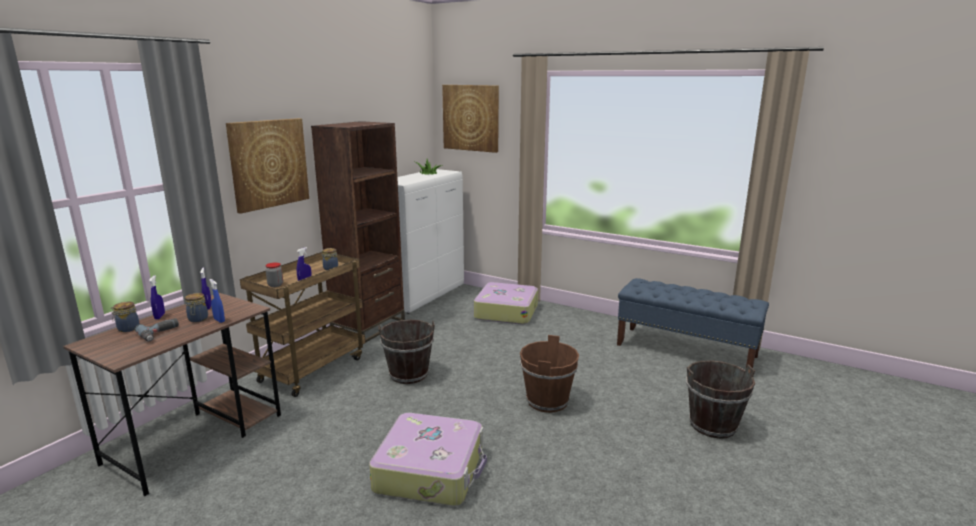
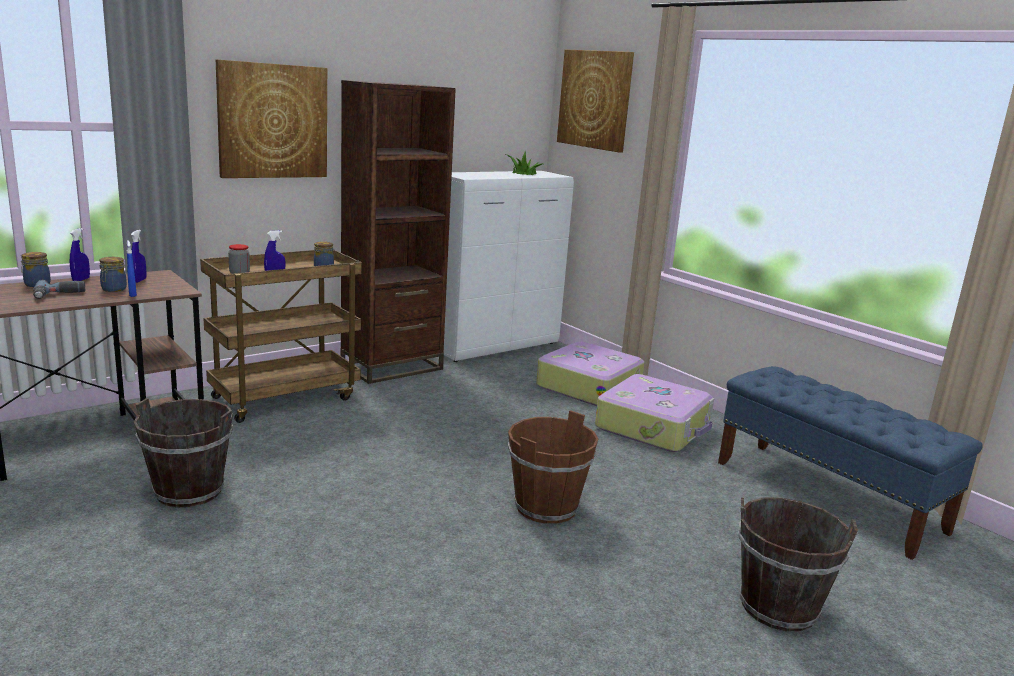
camera: 20 degrees right, 0 degrees up
suitcase [369,413,487,506] -> suitcase moved to [595,374,714,452]
brown bucket [378,320,435,384] -> brown bucket moved to [134,398,233,507]

